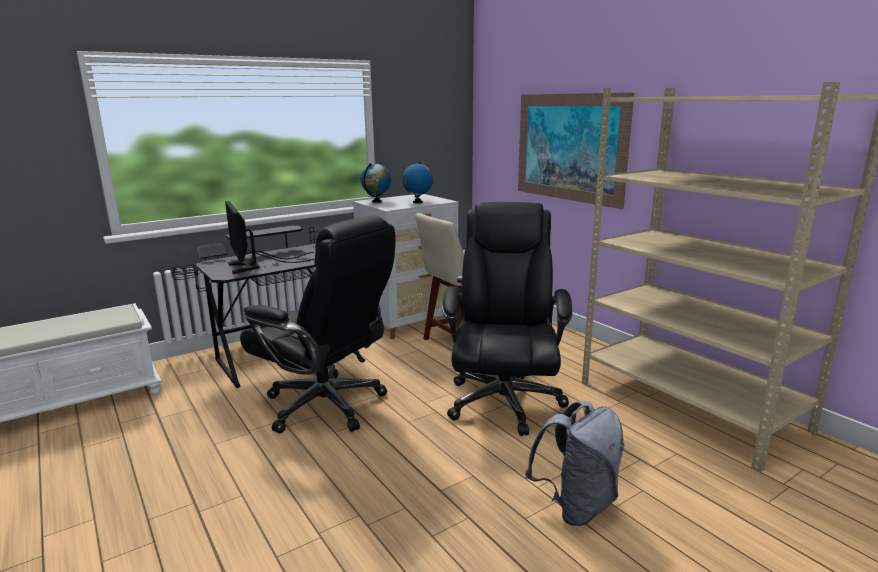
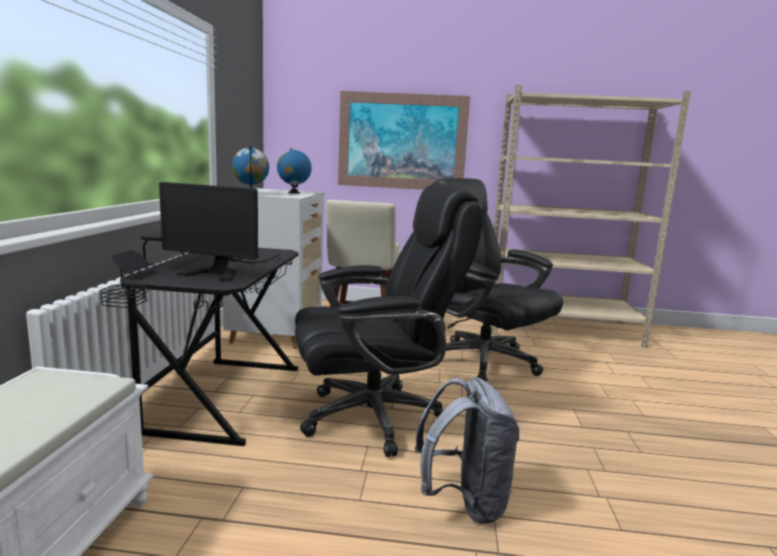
camera: 50 degrees left, 5 degrees down
grey backpack [525,401,624,526] -> grey backpack moved to [415,377,520,524]

